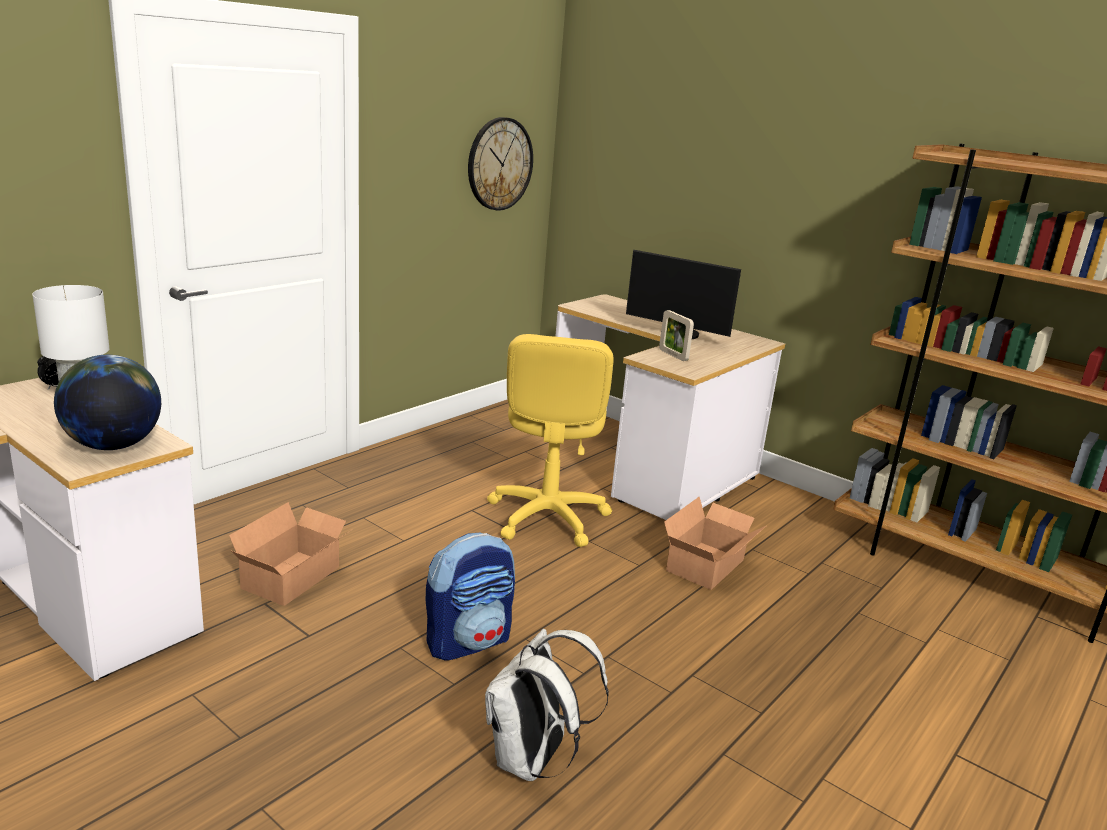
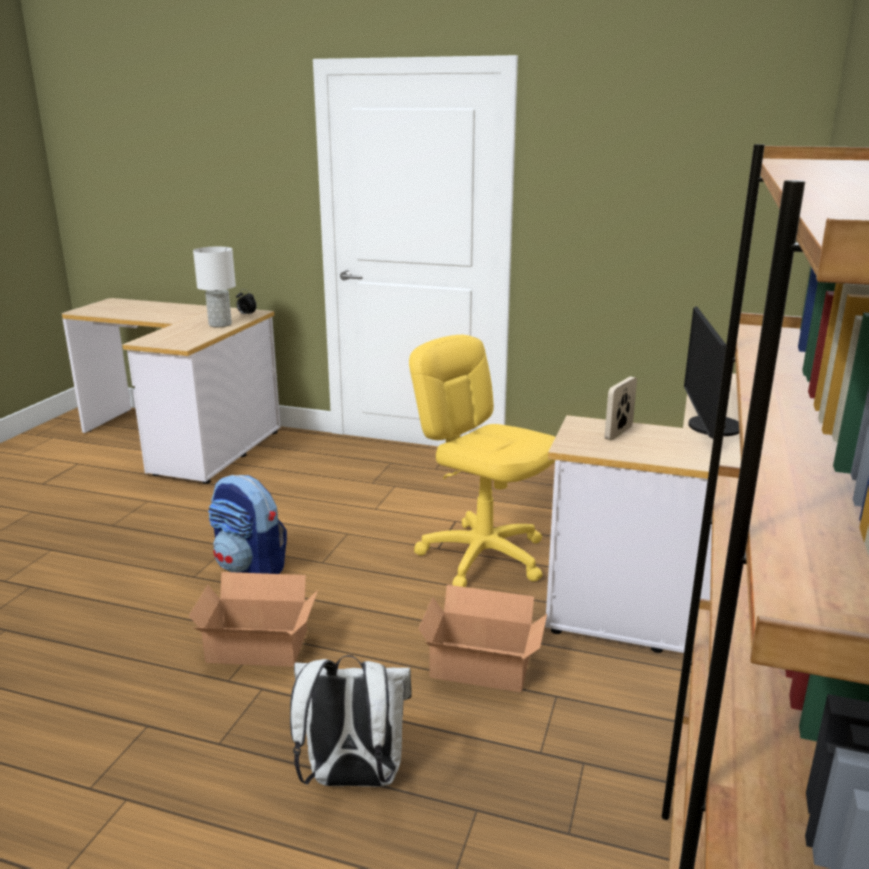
camera: 70 degrees right, 0 degrees up
globe [54,355,161,450] -> none
cardboard box [229,502,353,606] -> cardboard box moved to [189,572,318,667]
wall clock [468,117,533,210] -> none
white backpack [485,629,609,781] -> white backpack moved to [290,655,412,787]
yellow office chair [487,334,614,547] -> yellow office chair turned 60 degrees clockwise [409,335,556,587]

